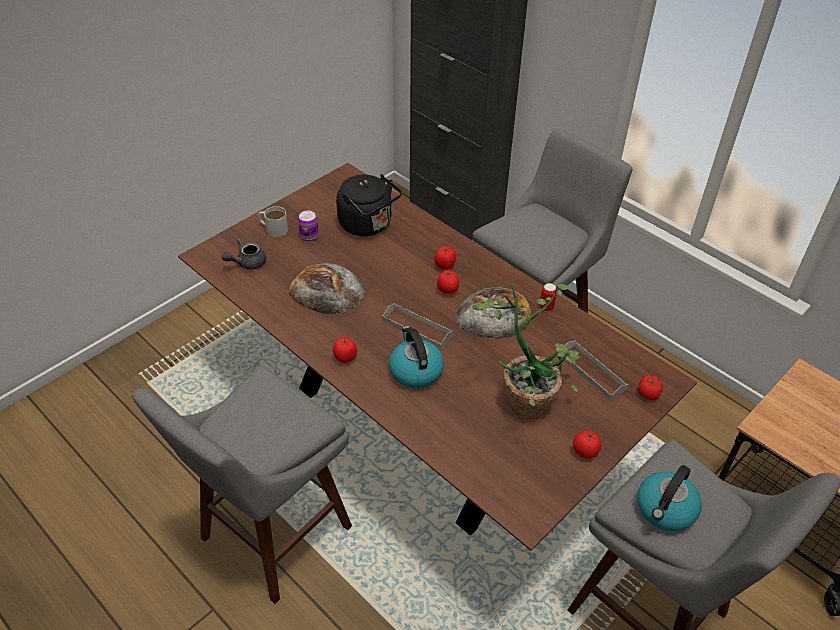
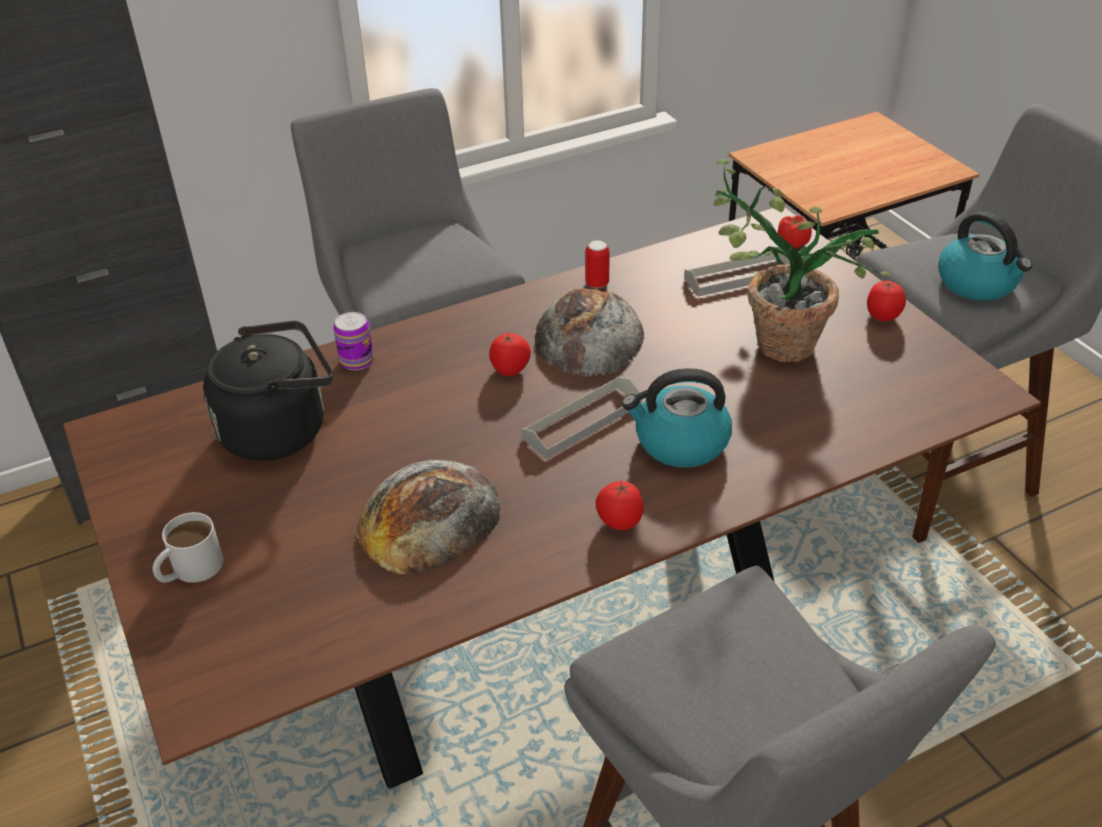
camera: 70 degrees left, 5 degrees down
grey teapot [222,239,266,270] -> none
can [298,211,319,242] -> can moved to [333,312,374,370]
tomato [435,246,457,270] -> none

